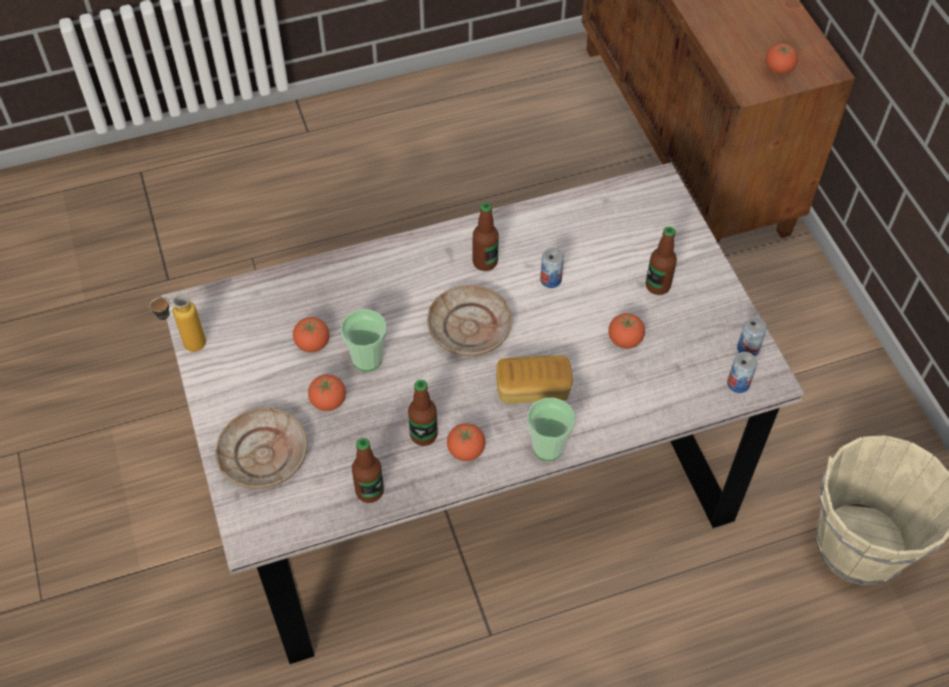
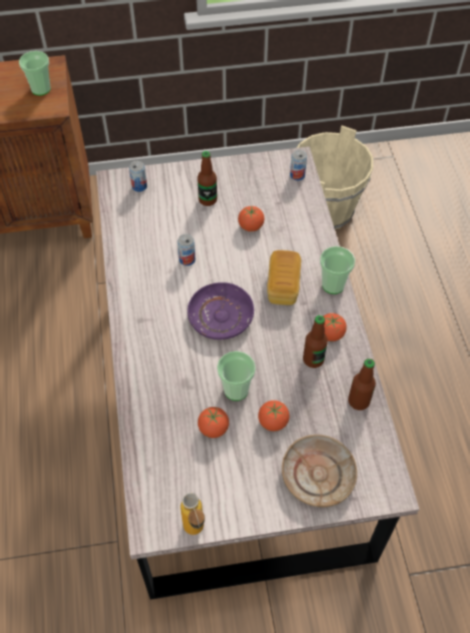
camera: 80 degrees left, 0 degrees up
beige plate [427,285,512,356] -> purple plate [187,282,254,340]
bottle [473,202,499,271] -> none
can [737,317,767,356] -> can moved to [129,161,147,192]
tomato [766,43,798,74] -> cup [19,51,51,96]

